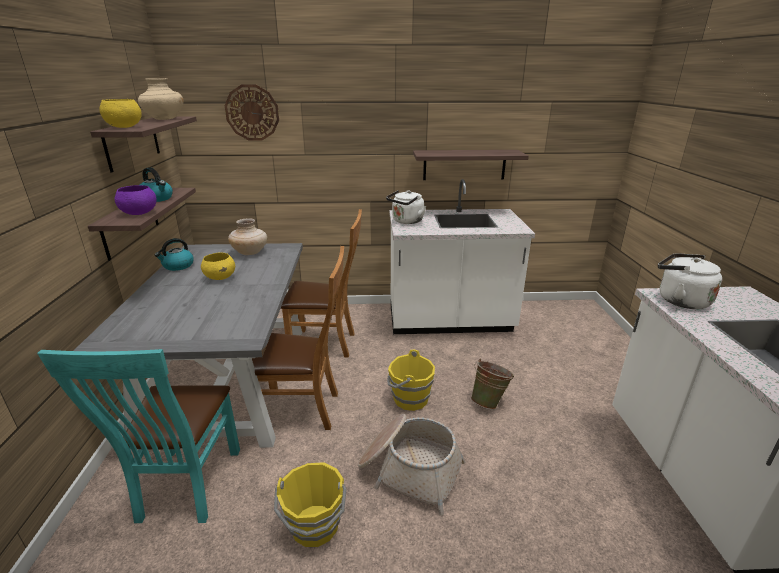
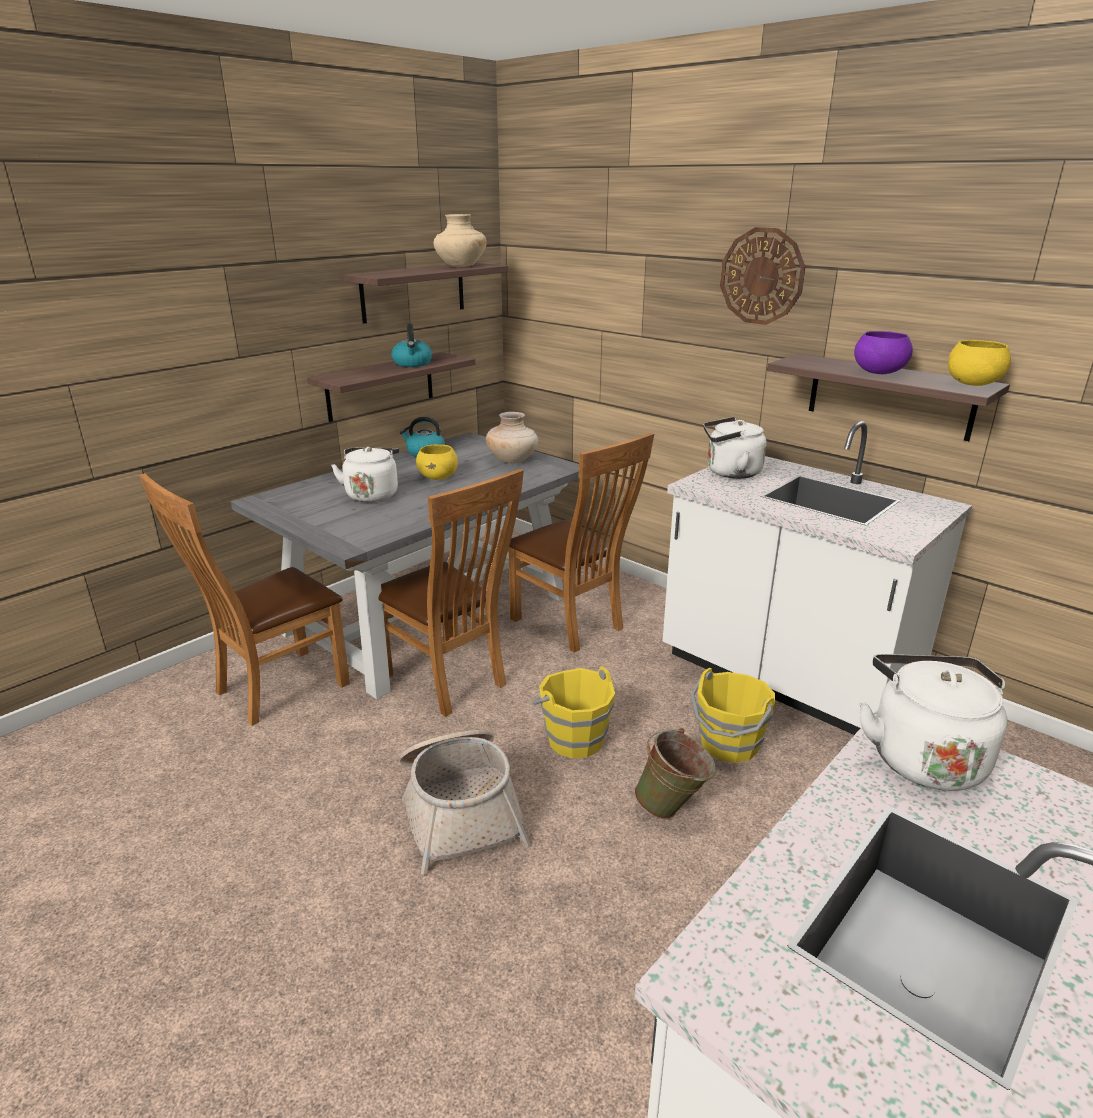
camera: 45 degrees right, 0 degrees up
turquoise chair [37,349,240,523] -> brown chair [139,473,350,726]
yellow bowl [99,99,142,128] -> yellow bowl moved to [948,340,1011,386]
purple bowl [115,185,157,215] -> purple bowl moved to [854,331,913,374]
wall clock [225,84,279,140] -> wall clock moved to [720,227,805,325]
yellow bucket [274,462,346,547] -> yellow bucket moved to [691,668,775,763]
none -> white kettle [331,447,399,502]

